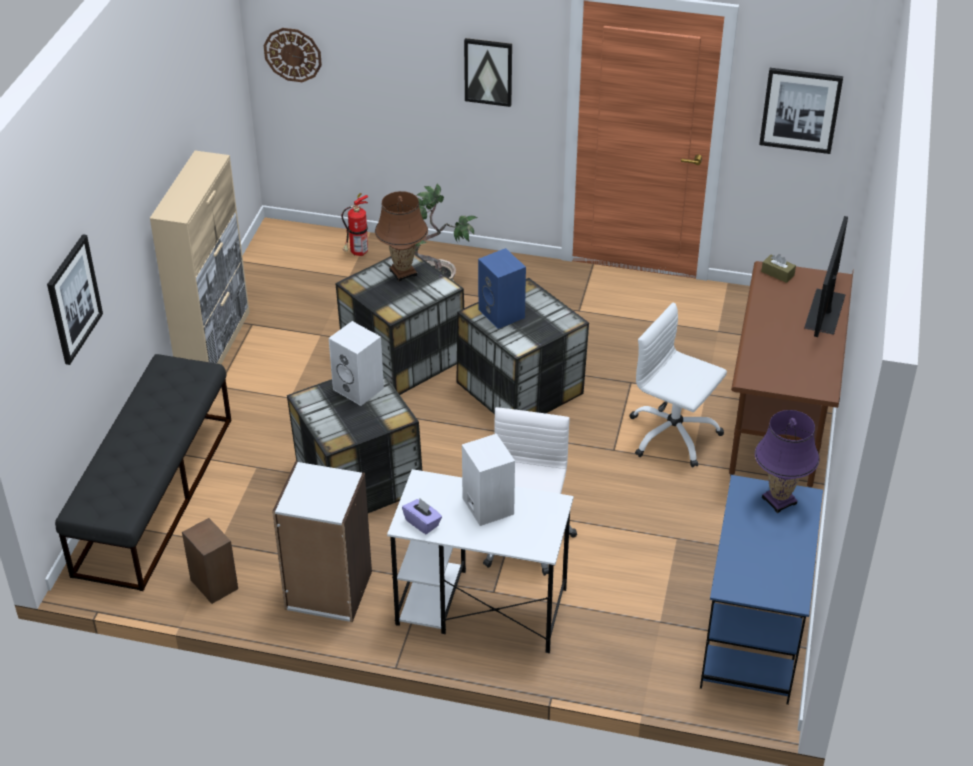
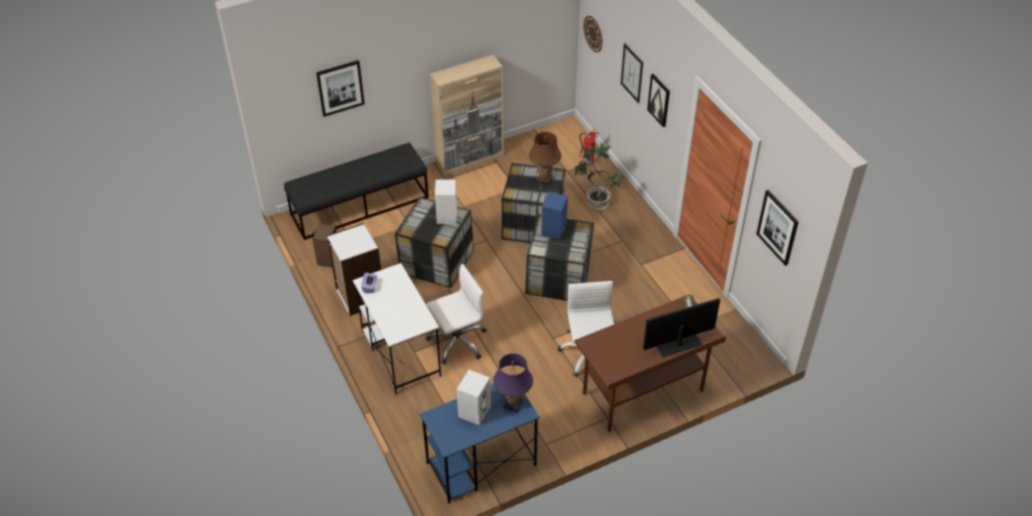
camera: 50 degrees right, 5 degrees up
white speaker [462,434,515,526] -> white speaker moved to [457,370,491,425]
none -> picture [621,43,643,104]

